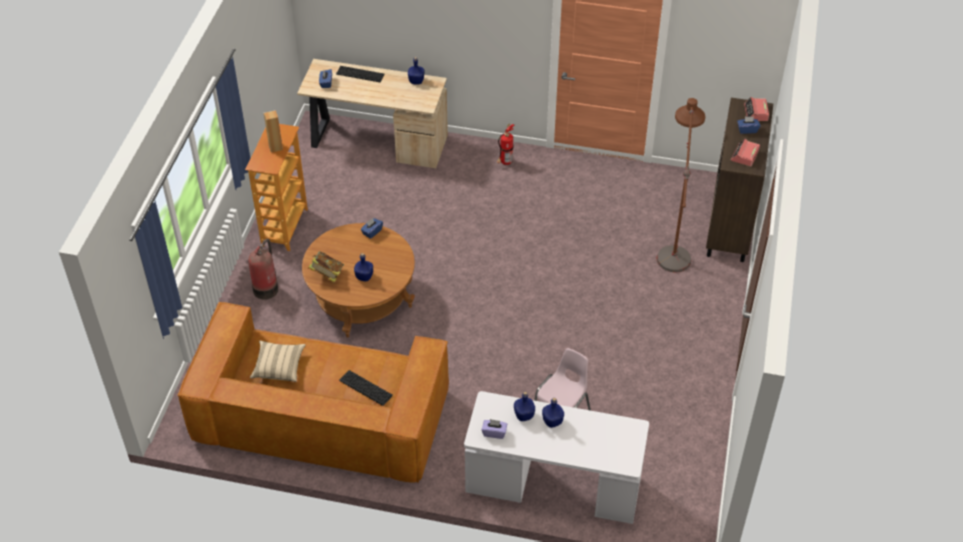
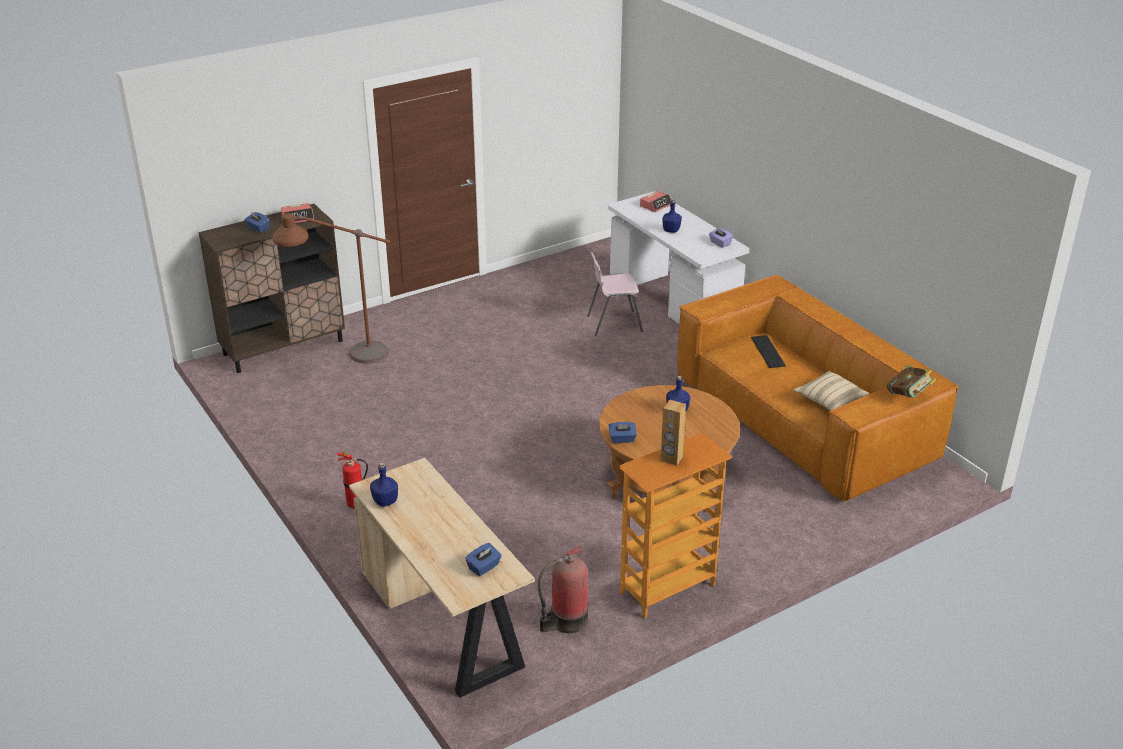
camera: 135 degrees left, 15 degrees down
fire extinguisher [248,239,278,300] -> fire extinguisher moved to [538,545,588,633]
book [308,251,344,283] -> book moved to [887,365,936,398]
keyboard [336,66,384,82] -> none
blue bottle [514,392,535,421] -> none
alarm clock [744,97,769,121] -> alarm clock moved to [640,191,671,212]

